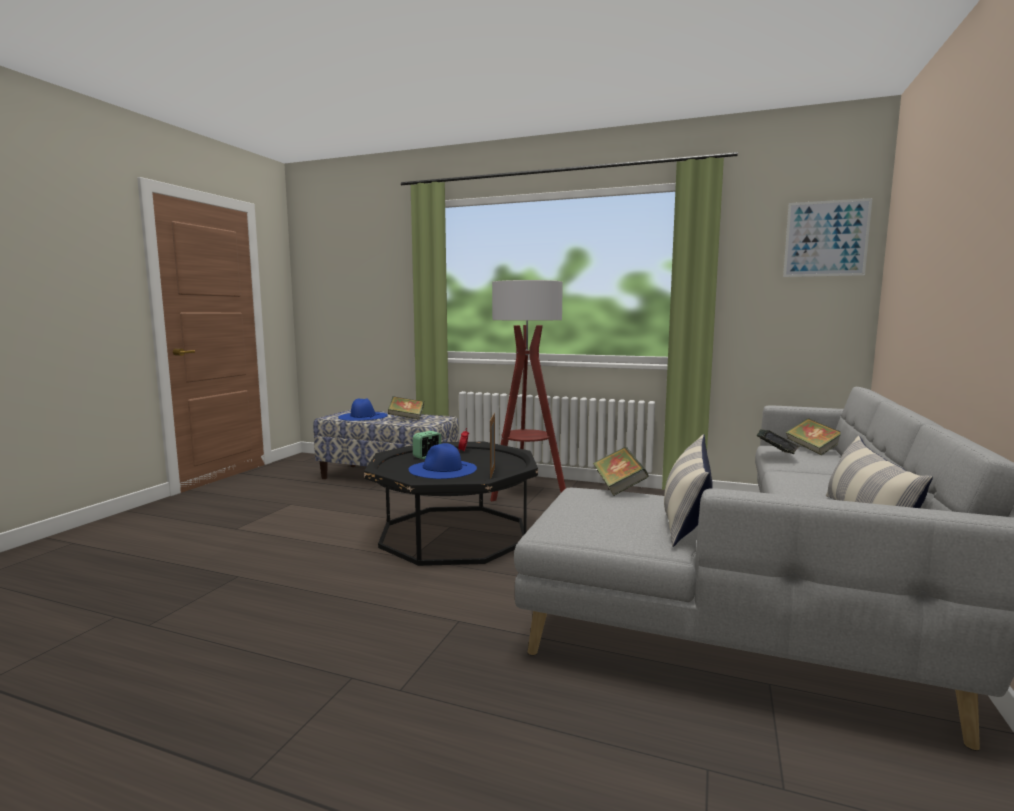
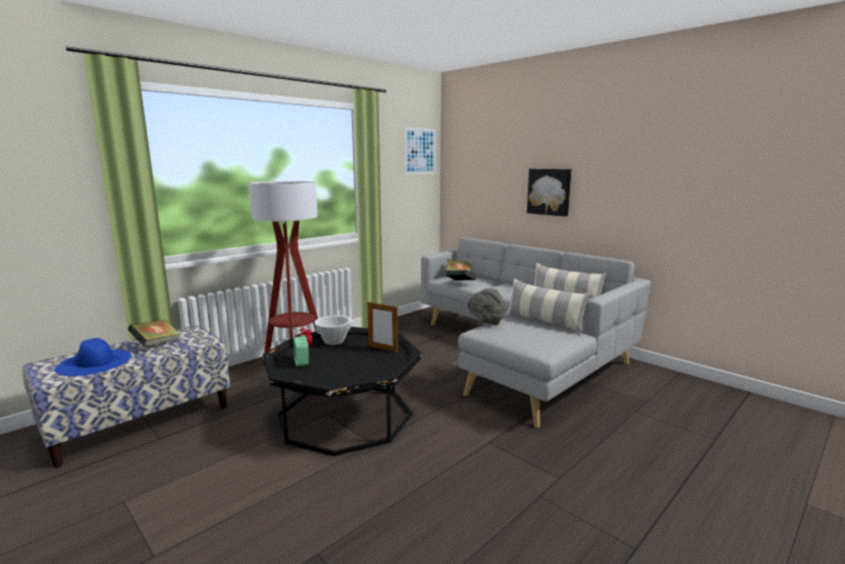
camera: 65 degrees left, 5 degrees up
blue hat [409,443,477,479] -> none
book [593,447,649,496] -> grey hat [468,289,504,325]
none -> white bowl [314,315,352,345]
none -> picture [527,169,571,217]

